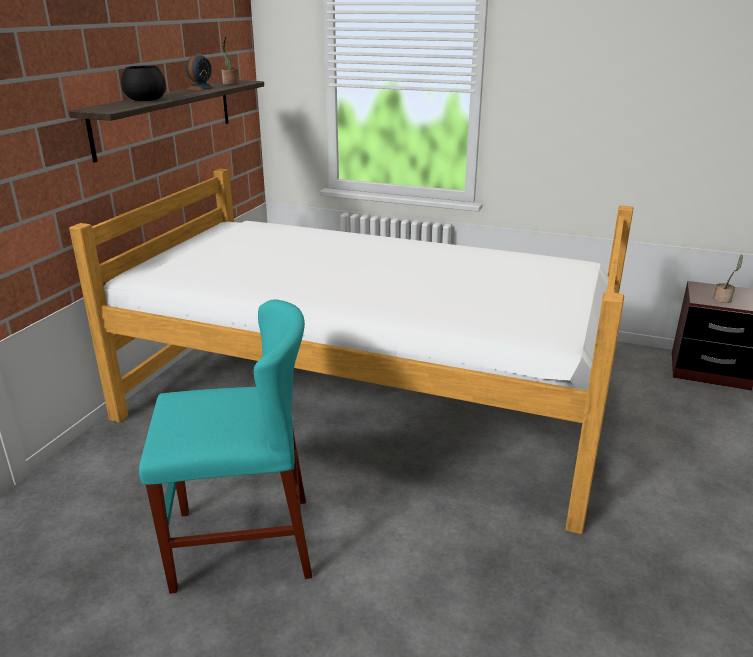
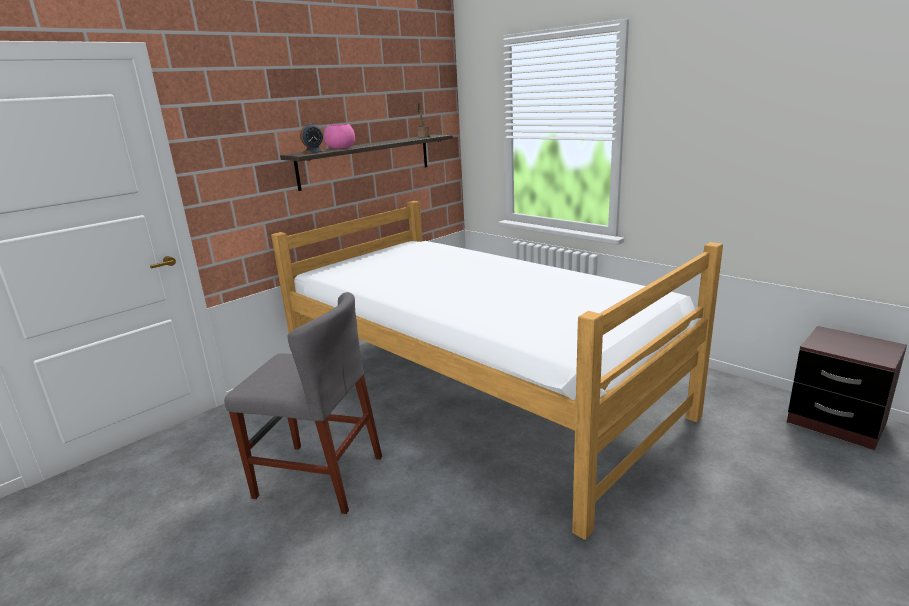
camera: 25 degrees right, 5 degrees down
black bowl [121,65,166,101] -> pink bowl [324,124,355,149]
turquoise chair [139,299,312,594] -> grey chair [224,292,382,514]
alarm clock [186,53,216,90] -> alarm clock moved to [300,123,326,154]
potted plant [713,255,743,303] -> none

